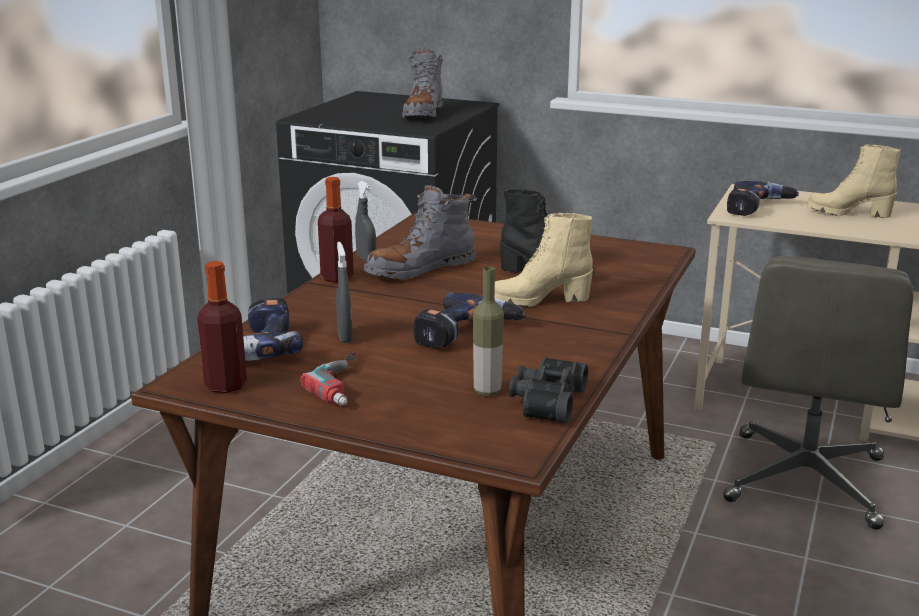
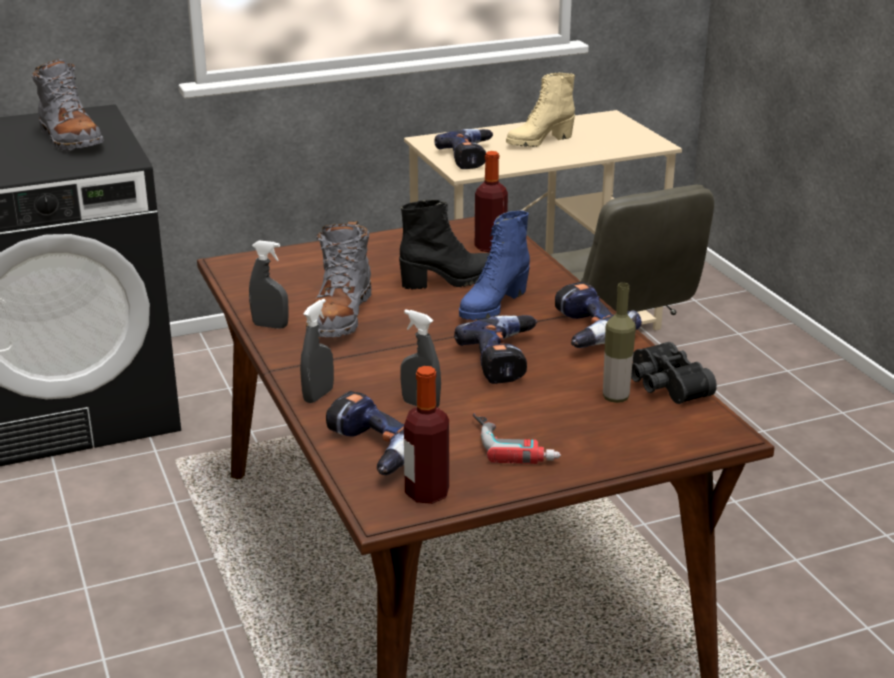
camera: 45 degrees left, 5 degrees up
bottle [318,177,354,283] -> bottle moved to [475,151,508,253]
beige boot [494,213,593,307] -> blue boot [459,211,530,320]
none -> grey spray bottle [300,298,334,403]
none -> power drill [555,282,642,348]

